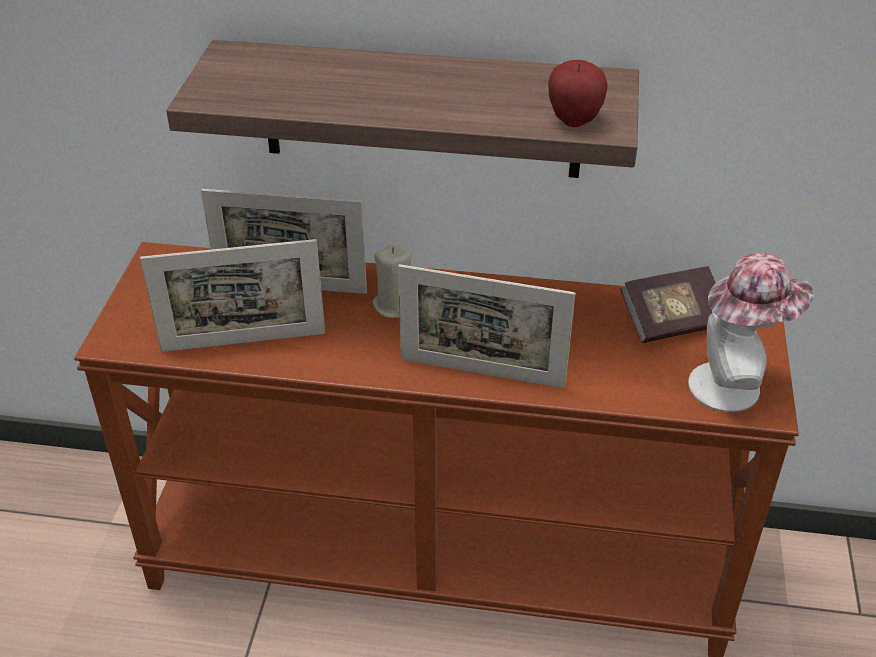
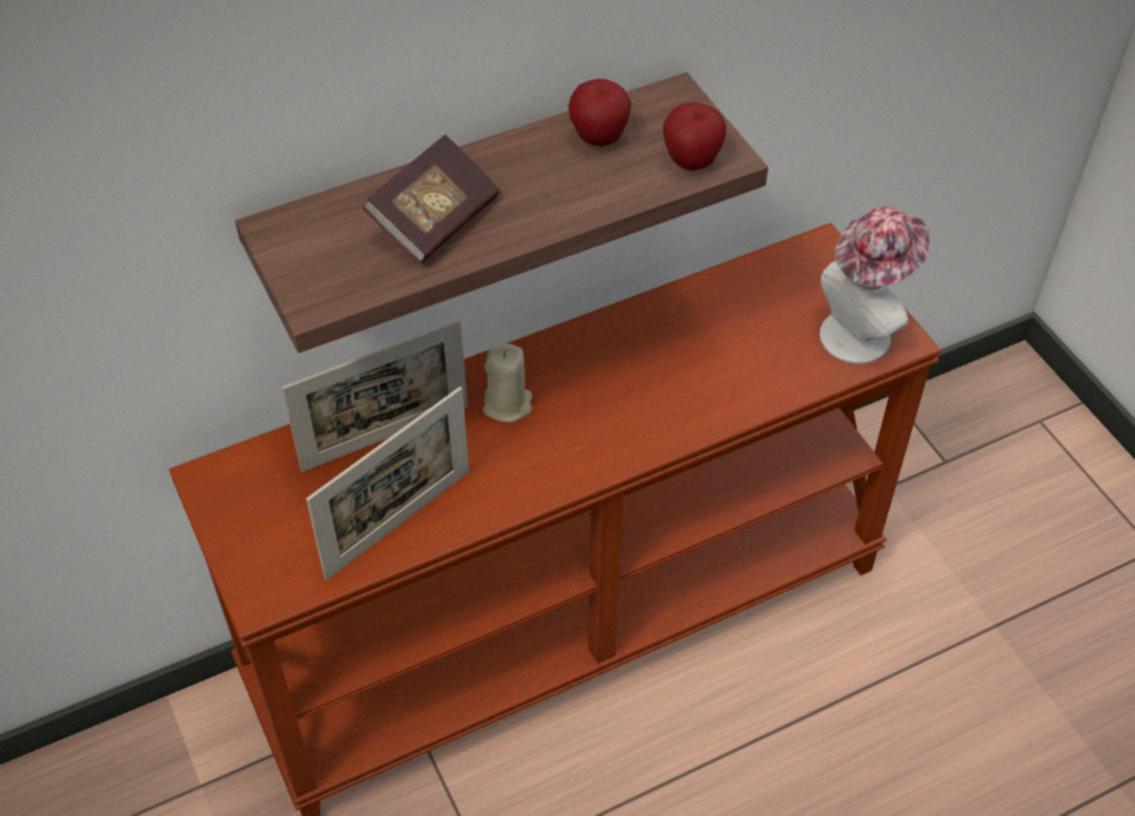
camera: 35 degrees left, 10 degrees up
picture frame [398,264,575,388] -> none
book [620,266,716,343] -> book moved to [363,135,500,263]
none -> apple [568,79,632,146]

